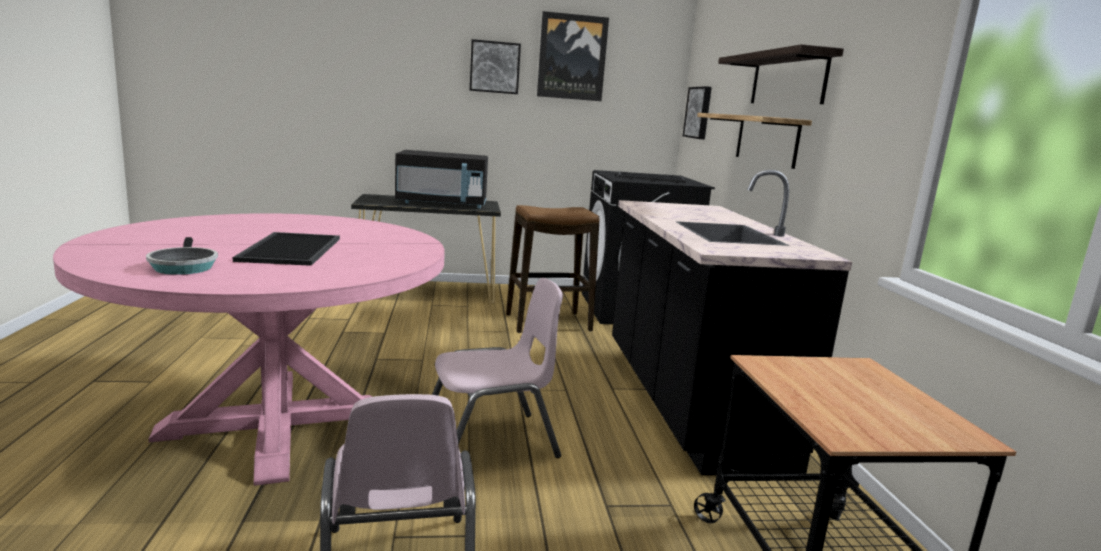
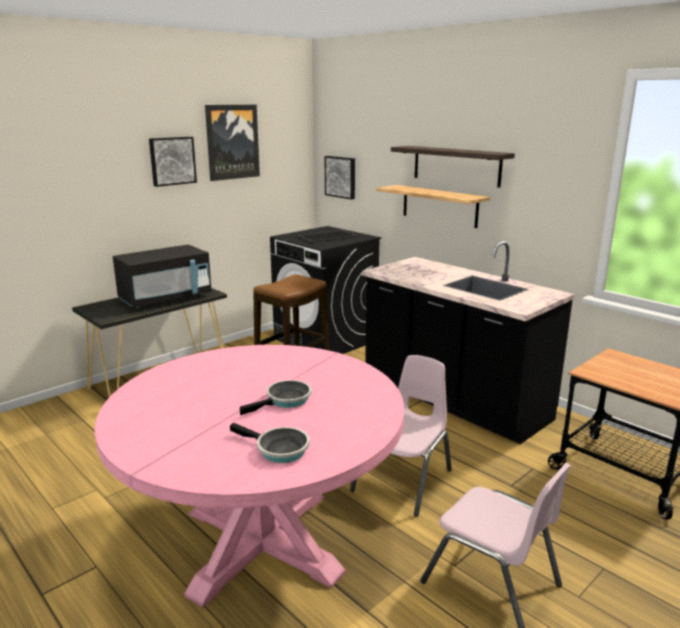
camera: 35 degrees left, 5 degrees up
tray [233,232,340,266] -> frying pan [240,380,312,415]

